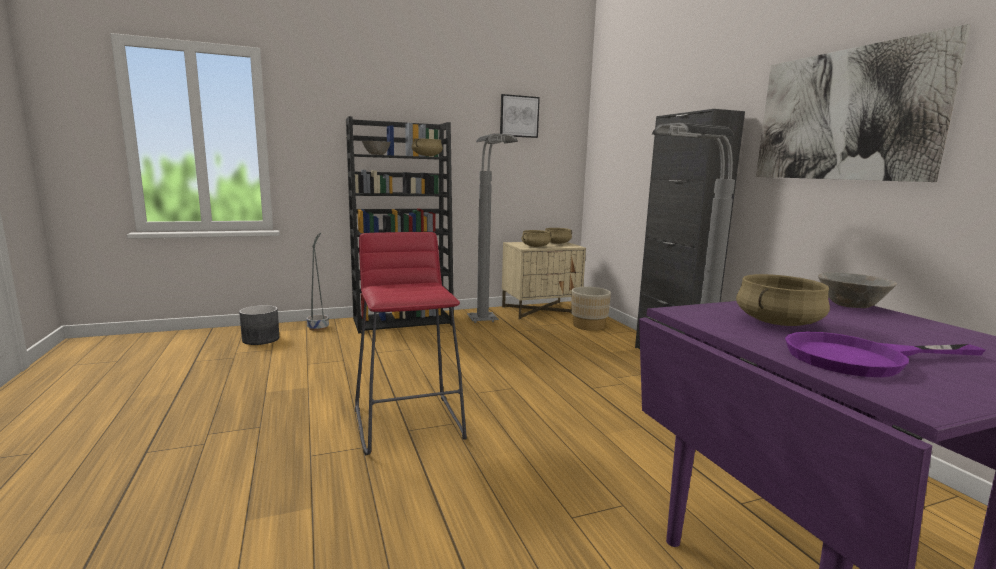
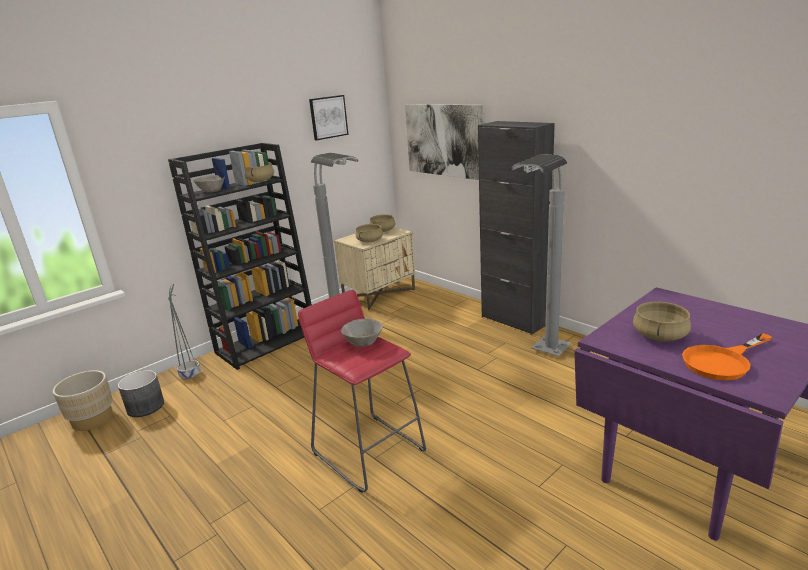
camera: 20 degrees left, 10 degrees up
beige planter [571,287,611,331] -> beige planter moved to [53,370,113,431]
picture [756,24,971,182] -> picture moved to [405,104,485,180]
purple frying pan [785,332,985,377] -> orange frying pan [682,333,772,380]
grey bowl [818,272,897,308] -> grey bowl moved to [341,319,383,347]

